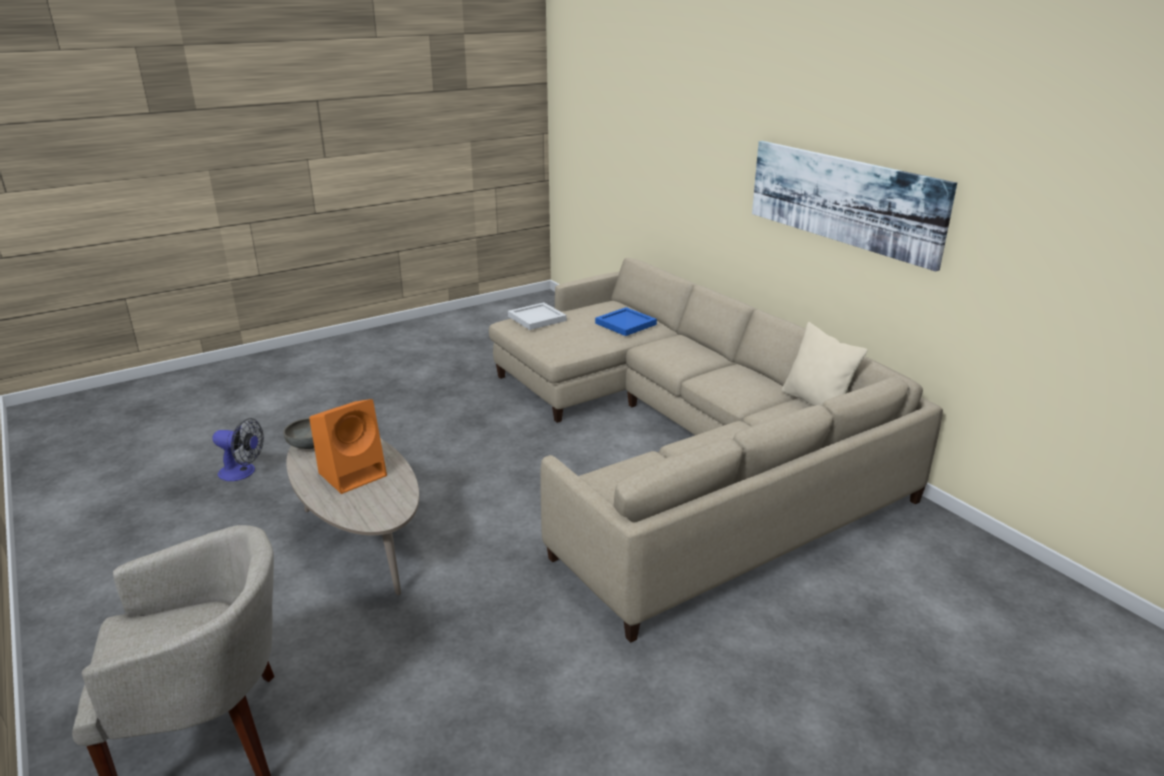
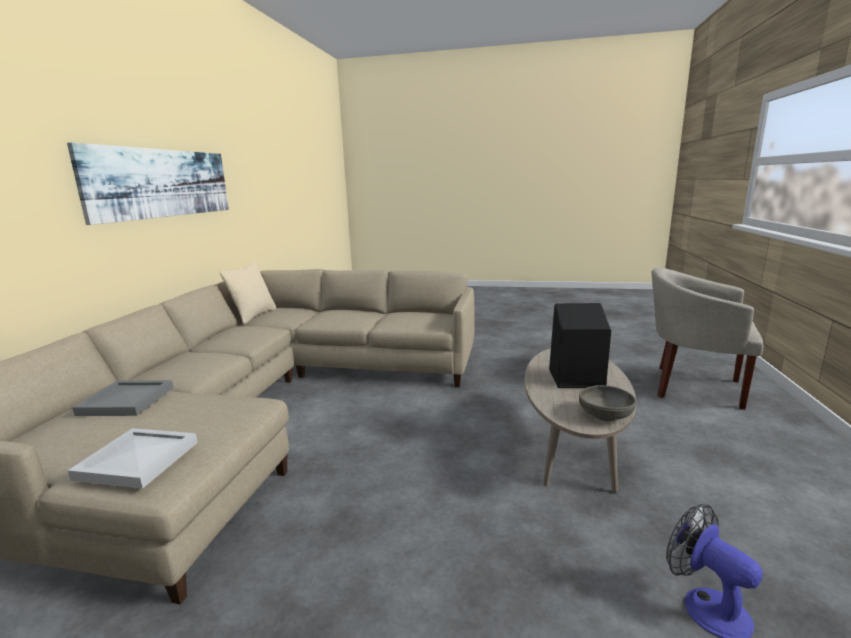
camera: 135 degrees left, 10 degrees down
orange speaker [309,399,387,494] -> black speaker [549,303,611,388]
blue tray [595,307,657,336] -> grey tray [72,380,174,416]

